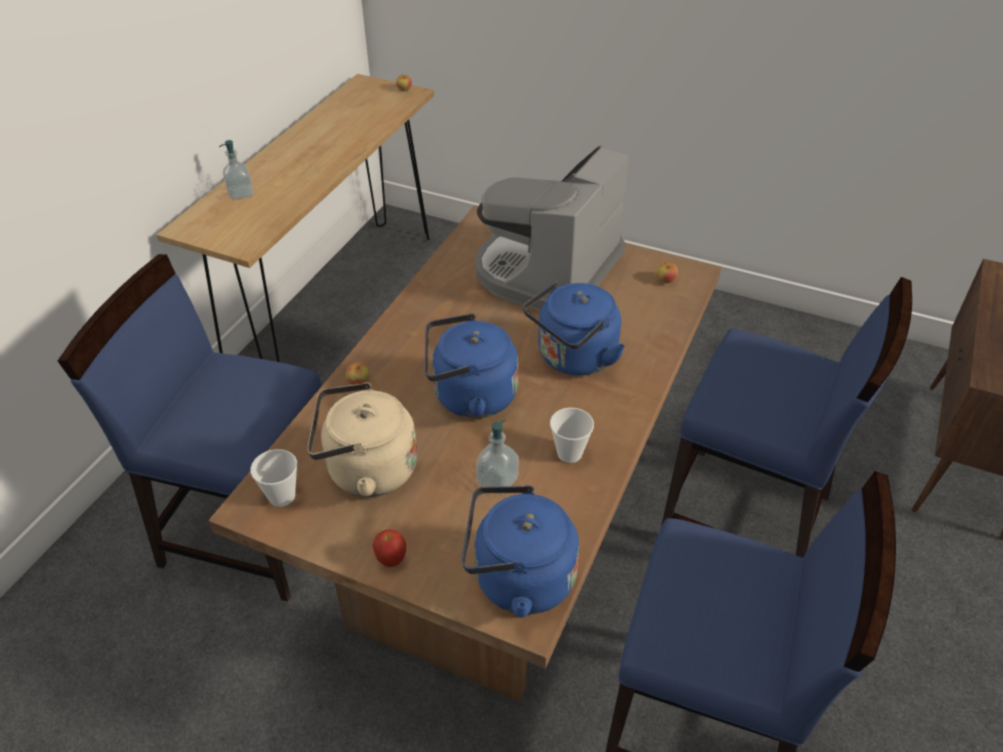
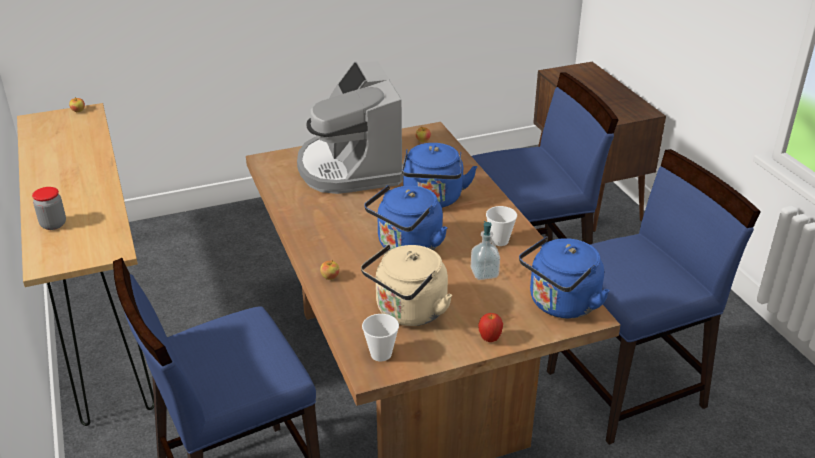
camera: 45 degrees left, 10 degrees down
soap dispenser [219,140,254,200] -> jar [32,187,66,230]

